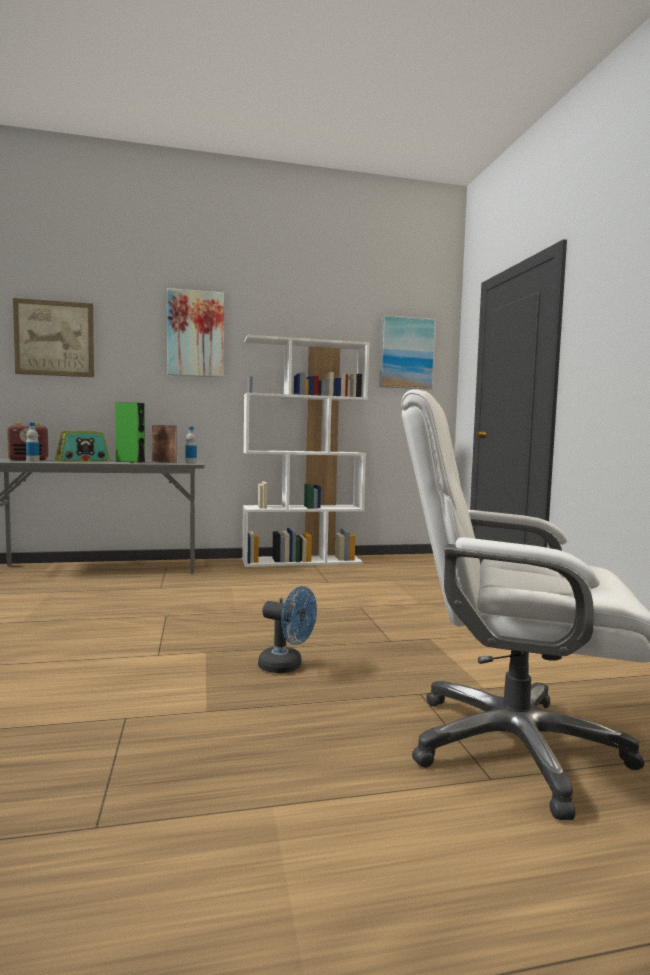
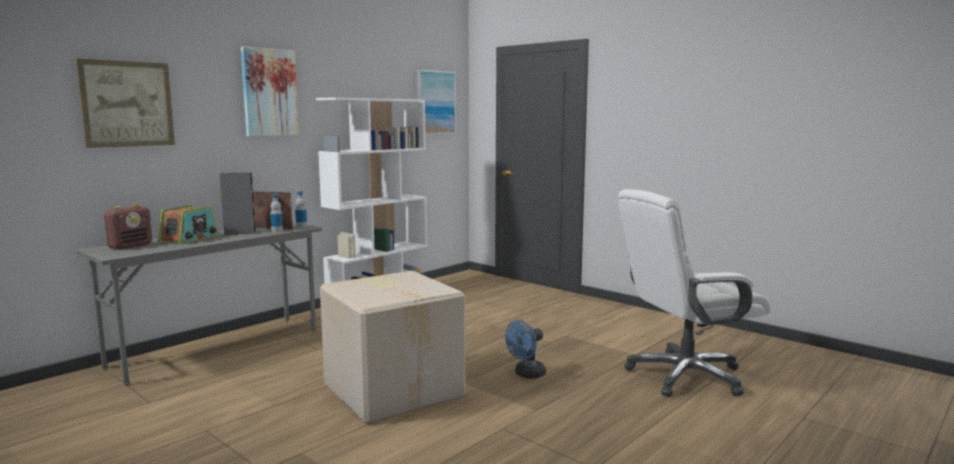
camera: 35 degrees left, 5 degrees up
bottle [26,422,40,462] -> bottle moved to [270,194,283,232]
green speaker [115,403,145,463] -> grey speaker [220,172,256,235]
blue fan [258,586,317,673] -> blue fan turned 150 degrees clockwise [505,320,546,379]
none -> cardboard box [320,270,465,424]

